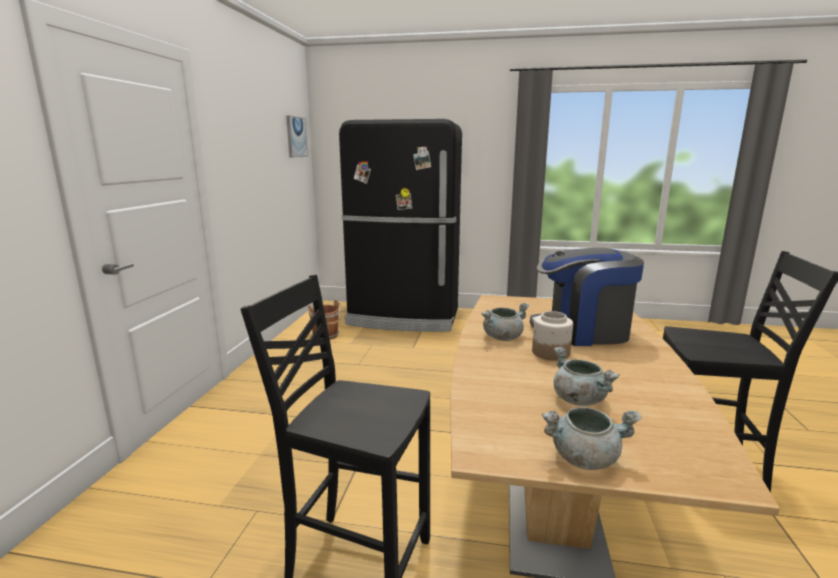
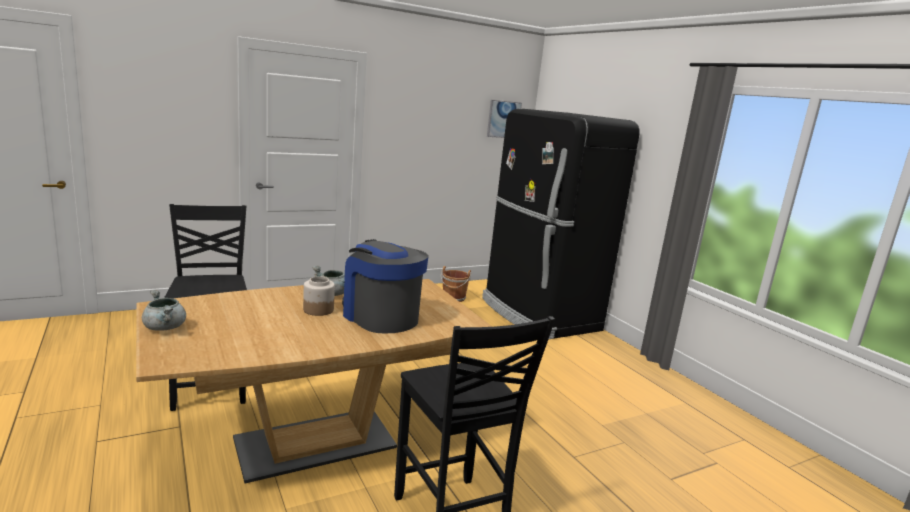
camera: 50 degrees right, 0 degrees up
grey cooking pot [553,347,619,406] -> none

